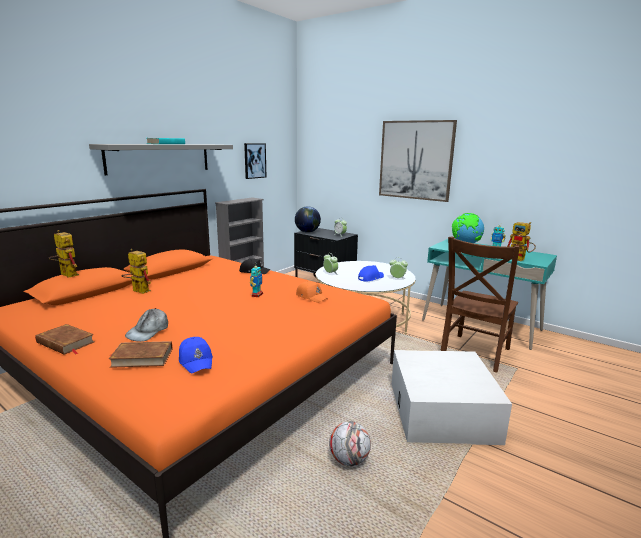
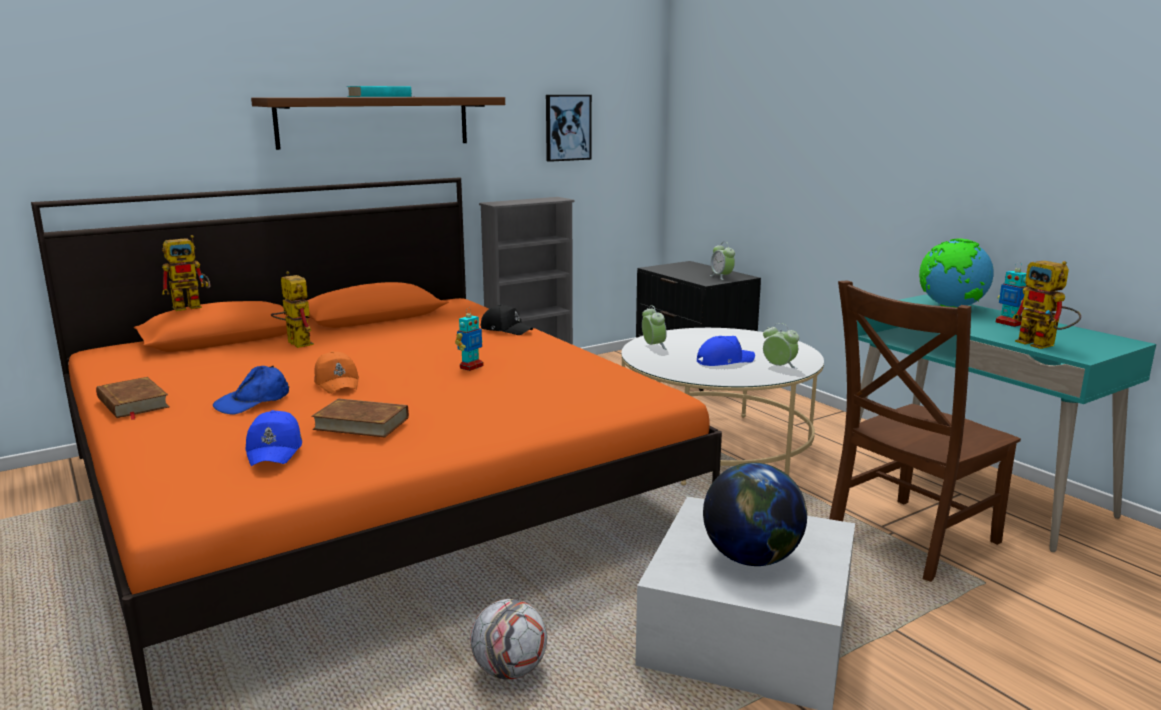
camera: 20 degrees right, 0 degrees up
toy robot [48,230,79,278] -> toy robot turned 90 degrees clockwise [162,235,210,311]
grey shelf [89,144,233,175] -> brown shelf [251,97,505,150]
brown book [109,341,172,368] -> brown book moved to [311,399,409,437]
grey cap [125,308,168,342] -> blue cap [213,365,289,415]
globe [295,206,321,233] -> globe moved to [703,463,807,566]
orange cap [296,281,328,303] -> orange cap moved to [314,351,359,394]
picture [379,120,457,202] -> none

